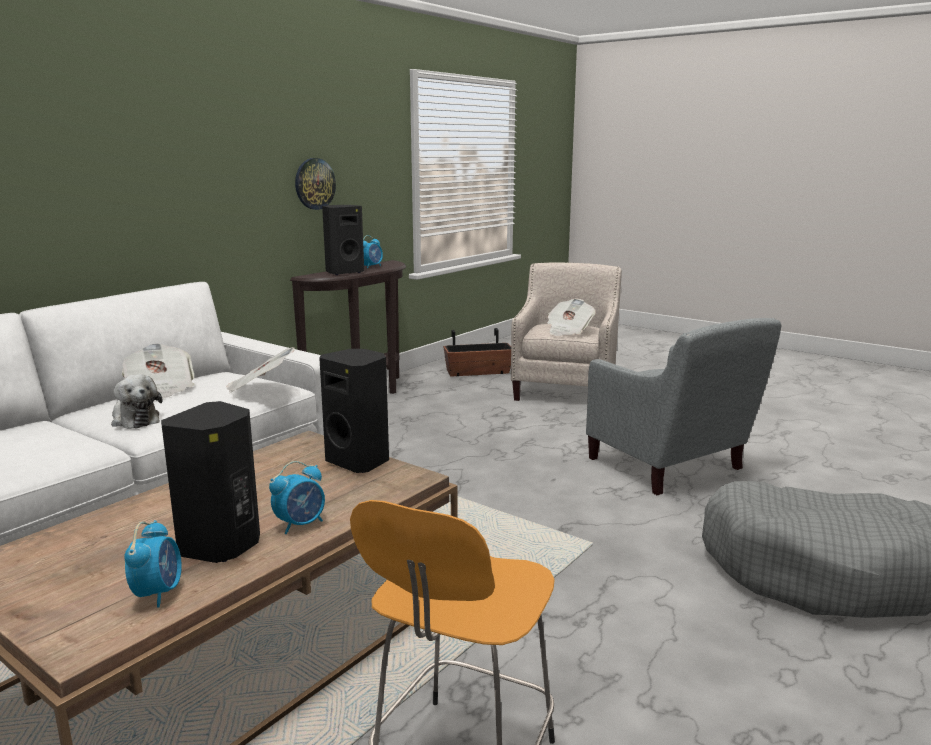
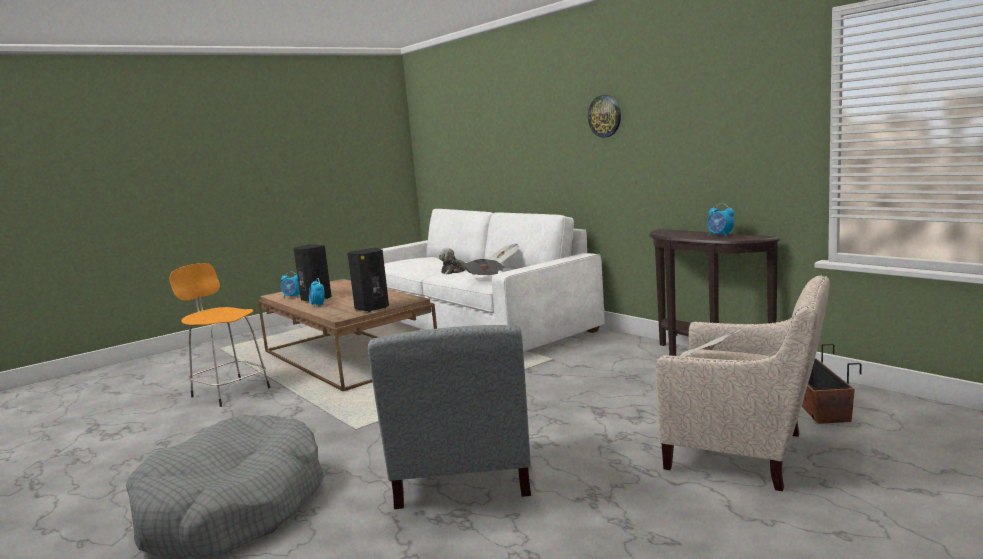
camera: 105 degrees right, 5 degrees down
wall clock [295,158,336,210] -> wall clock moved to [588,95,621,138]
black speaker [322,205,364,275] -> none
grey armchair [586,318,781,495] -> grey armchair turned 75 degrees counterclockwise [368,325,531,509]

